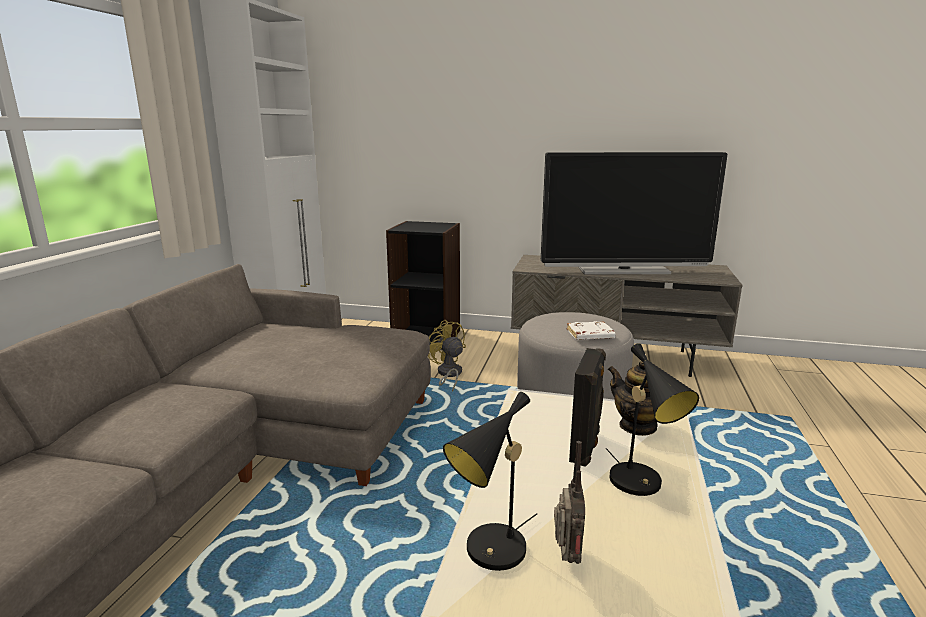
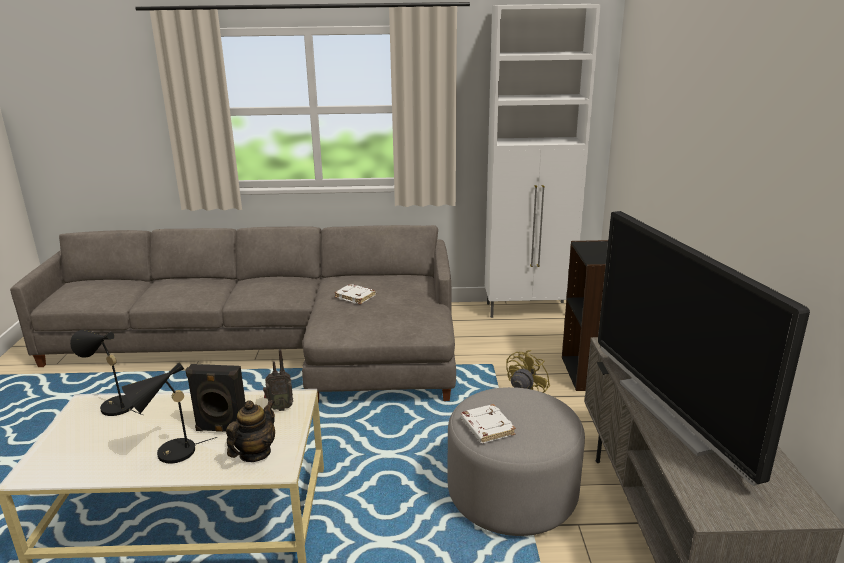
camera: 75 degrees right, 5 degrees up
radio [554,441,585,564] -> radio moved to [263,349,293,411]
none -> white book [334,284,376,304]

